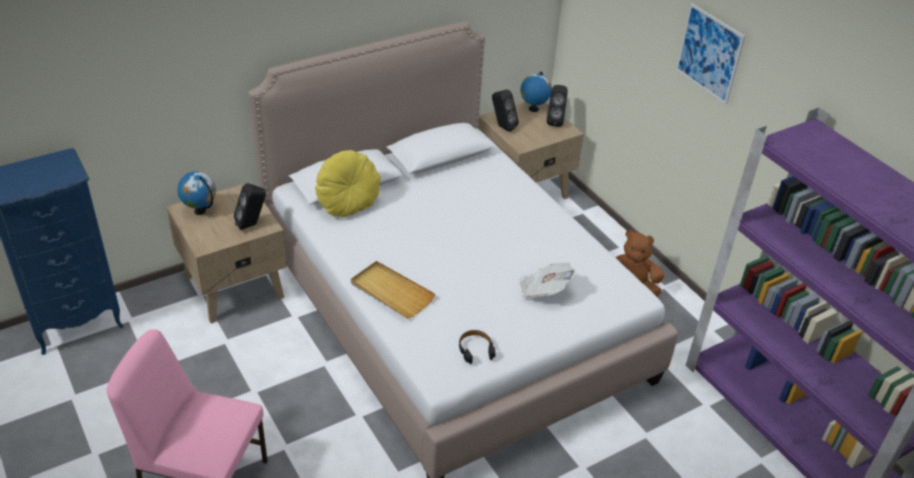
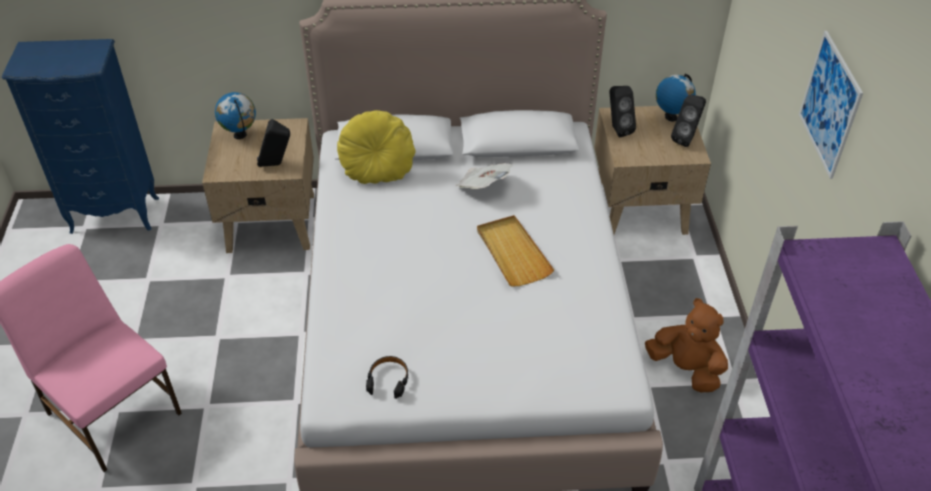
camera: 30 degrees right, 5 degrees up
beige tray [351,261,436,318] -> beige tray moved to [477,215,554,286]
newspaper [519,263,575,298] -> newspaper moved to [456,163,513,189]

